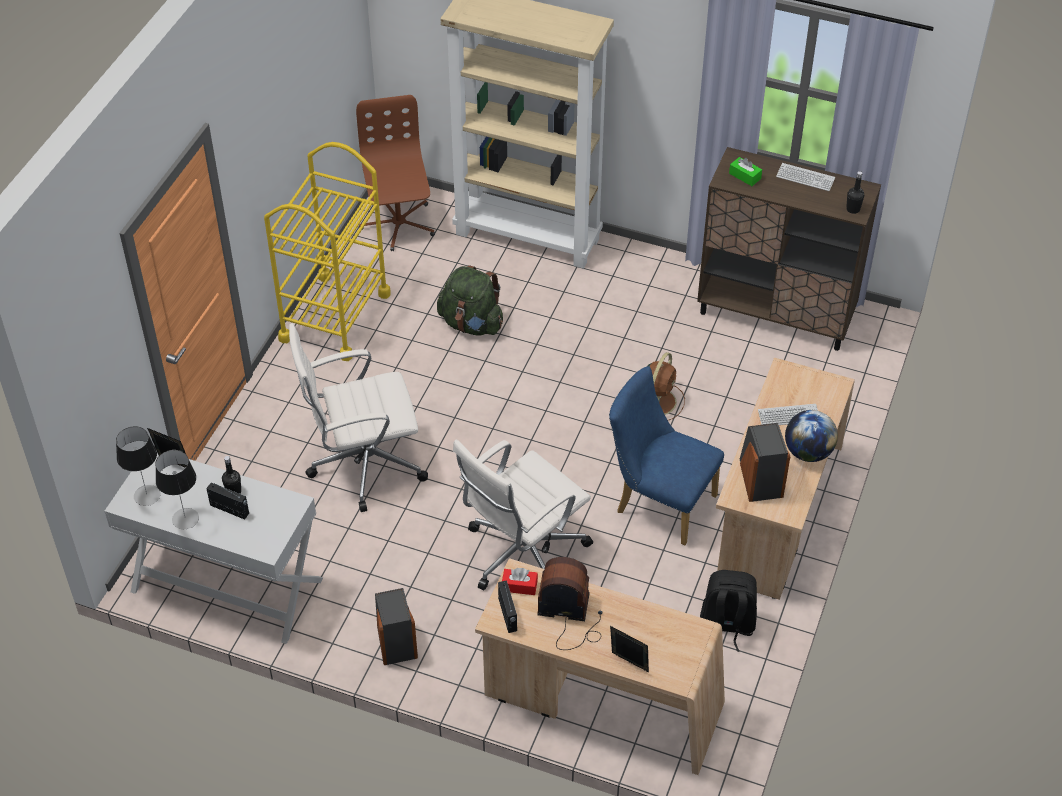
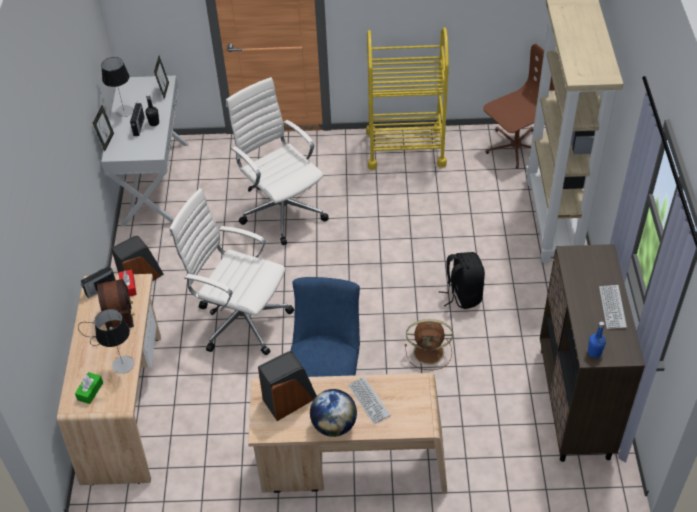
camera: 70 degrees right, 0 degrees up
table lamp [116,426,160,506] -> table lamp moved to [95,309,134,374]
green backpack [437,265,503,336] -> none
picture frame [610,626,649,672] -> picture frame moved to [93,105,114,151]
black backpack [700,570,757,652] -> black backpack moved to [439,252,485,309]
green tissue box [729,157,762,186] -> green tissue box moved to [75,372,103,404]
black bottle [846,171,864,214] -> blue bottle [588,321,606,358]

